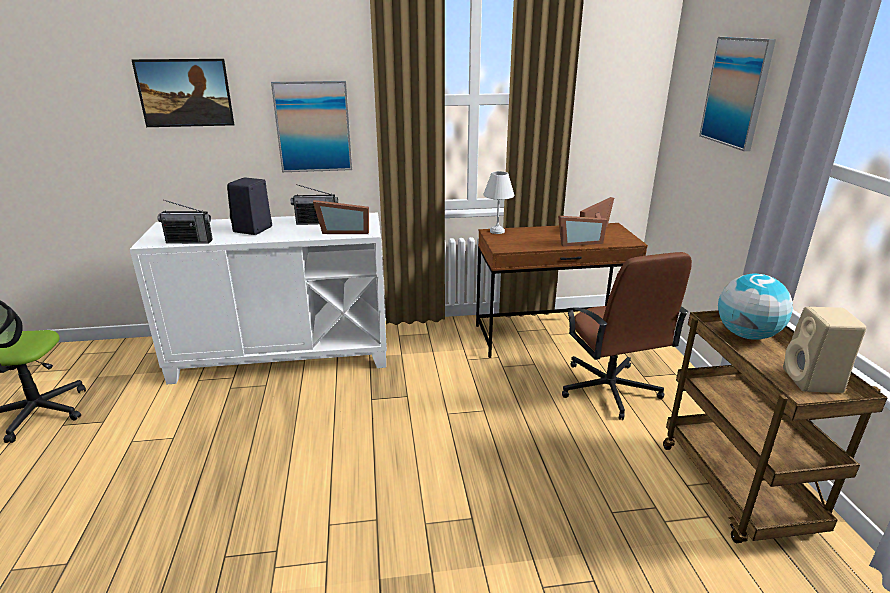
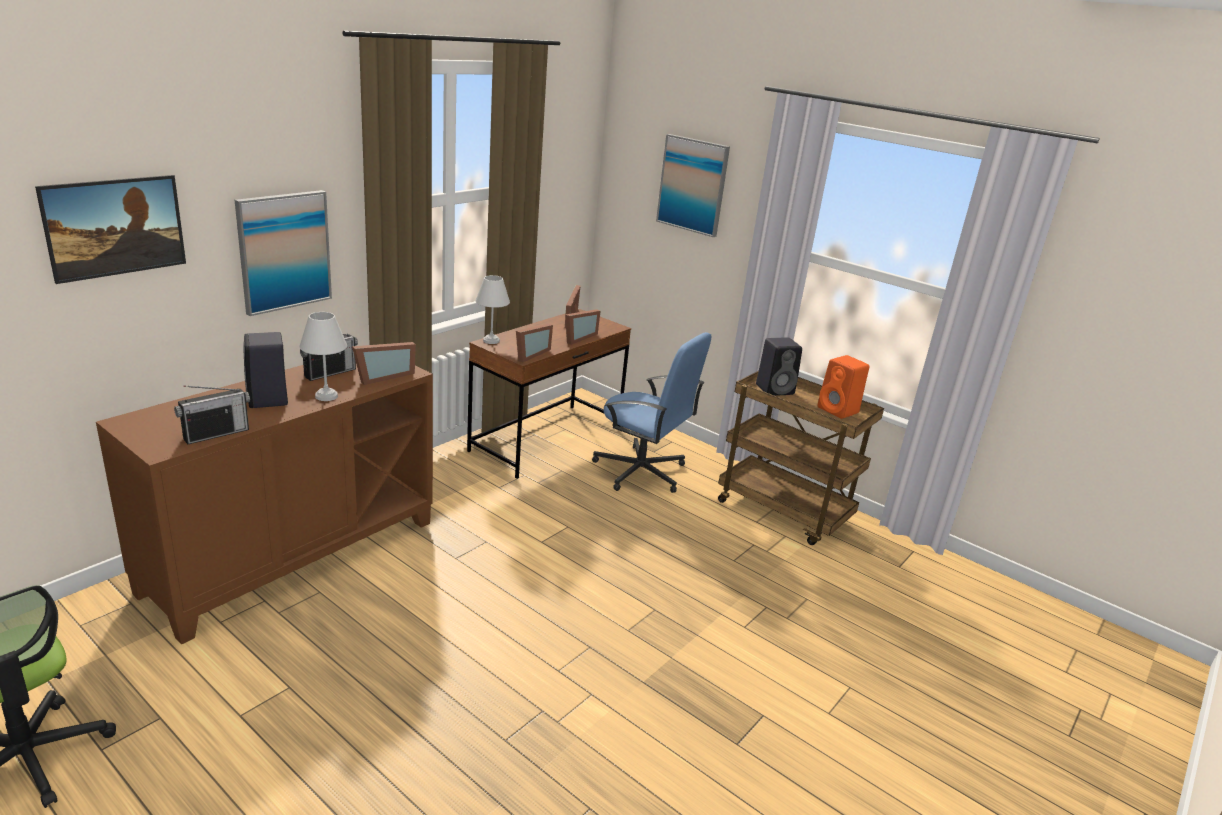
camera: 45 degrees left, 0 degrees up
white cabinet [129,213,387,384] -> brown cabinet [96,364,433,644]
brown office chair [562,252,692,420] -> blue office chair [592,332,711,493]
globe [718,274,793,340] -> black speaker [756,337,802,396]
beige speaker [783,307,866,393] -> orange speaker [818,355,869,419]
none -> white table lamp [300,312,347,401]
none -> picture frame [516,324,553,362]

